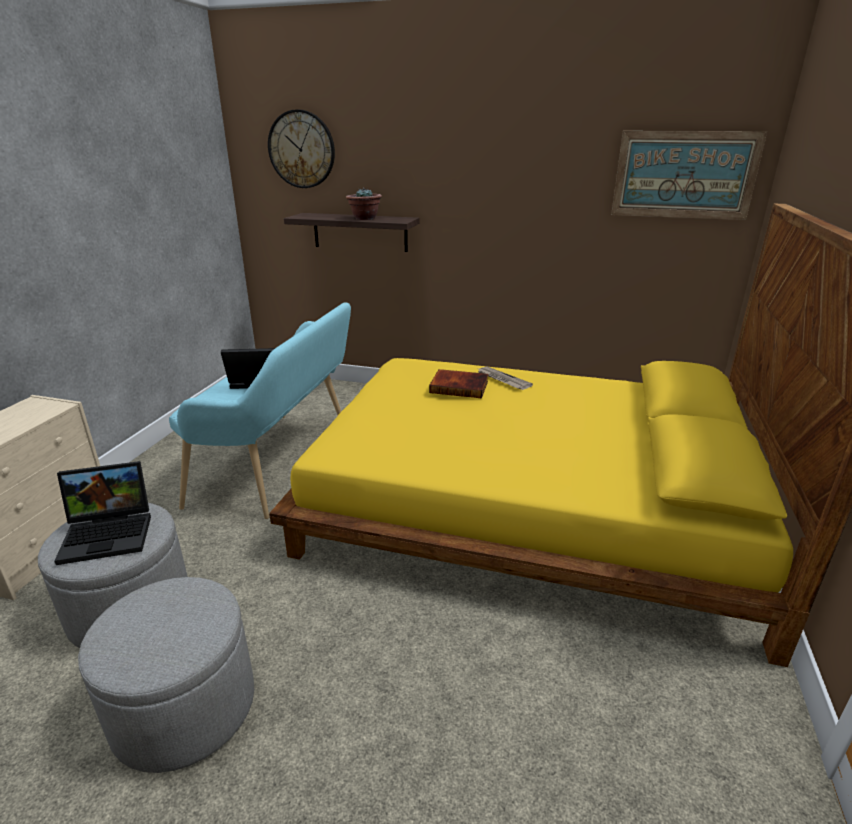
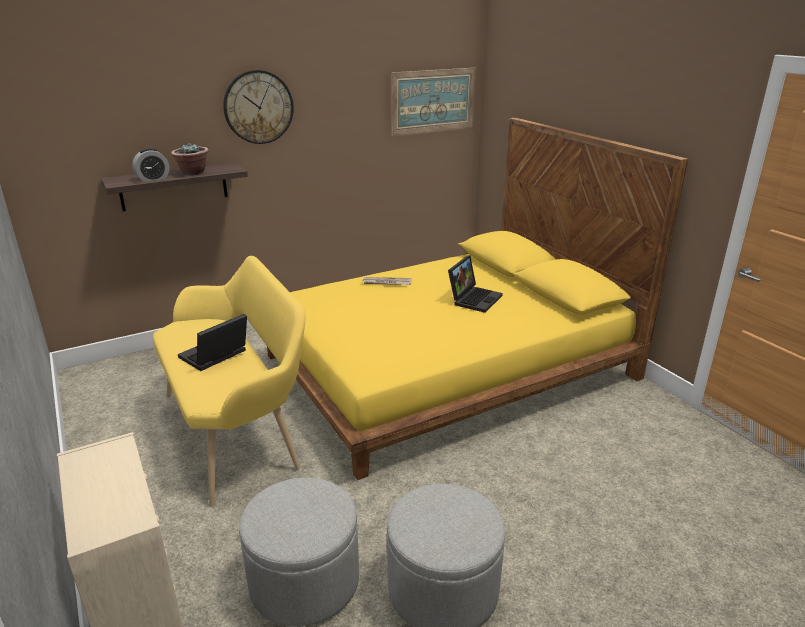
camera: 45 degrees left, 0 degrees up
laptop [54,461,151,565] -> laptop moved to [448,256,503,313]
turquoise bench [169,302,351,519] -> yellow bench [153,256,306,506]
wall clock [268,109,335,188] -> wall clock moved to [223,70,294,144]
book [429,369,488,398] -> none
none -> alarm clock [132,148,169,182]

